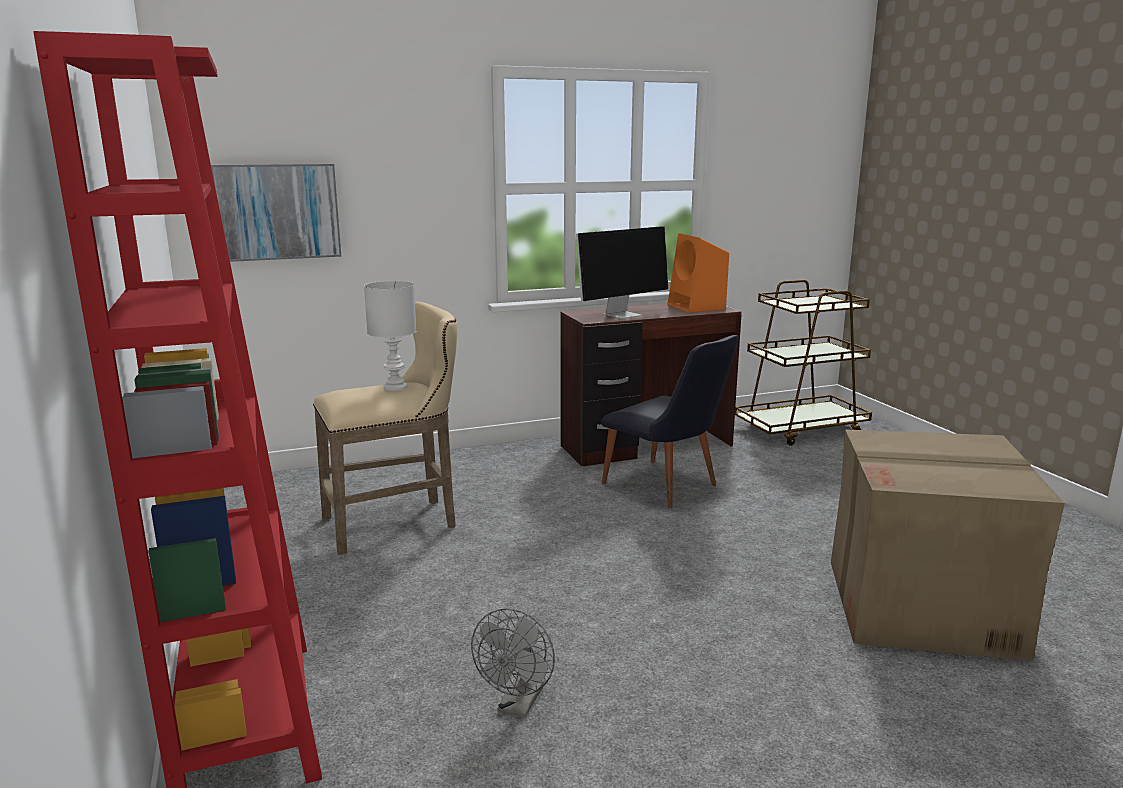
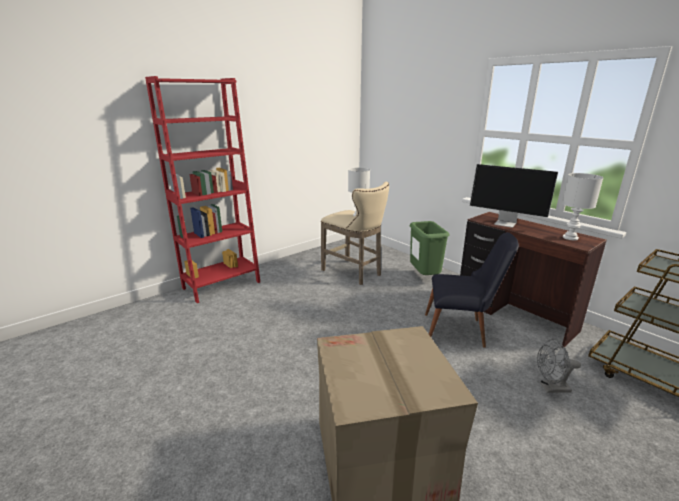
camera: 70 degrees right, 5 degrees up
picture [211,164,341,262] -> none
grey fan [471,609,555,718] -> grey fan moved to [537,339,581,393]
black chair [601,335,739,508] -> black chair turned 105 degrees counterclockwise [425,232,519,348]
orange speaker [668,233,729,313] -> white table lamp [562,173,603,240]
none -> green trash can [410,221,450,275]

